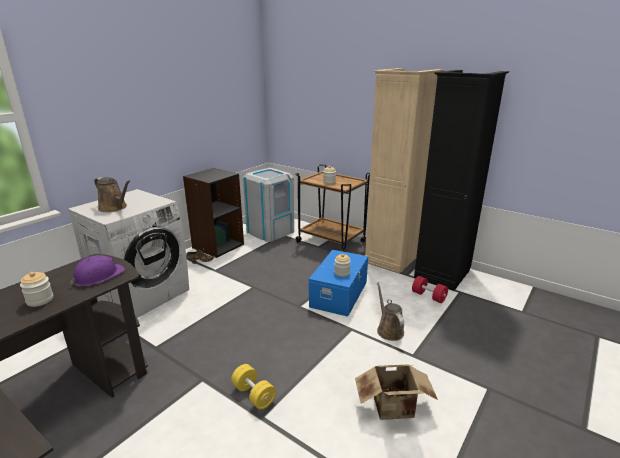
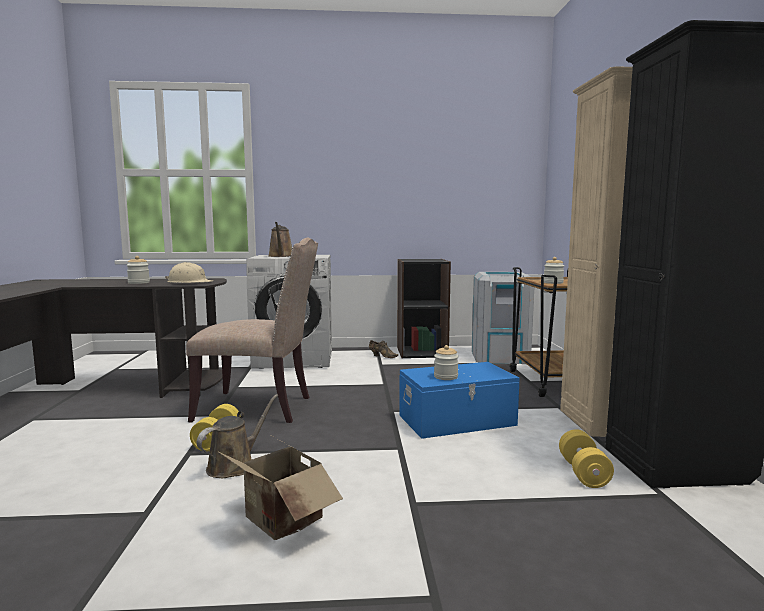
camera: 50 degrees right, 15 degrees down
purple hard hat [70,255,125,286] -> beige hard hat [165,262,213,283]
brown watering can [377,283,404,341] -> brown watering can moved to [197,394,278,478]
red dumbbell [412,276,448,303] -> yellow dumbbell [559,429,614,488]
none -> beige chair [186,238,318,423]

